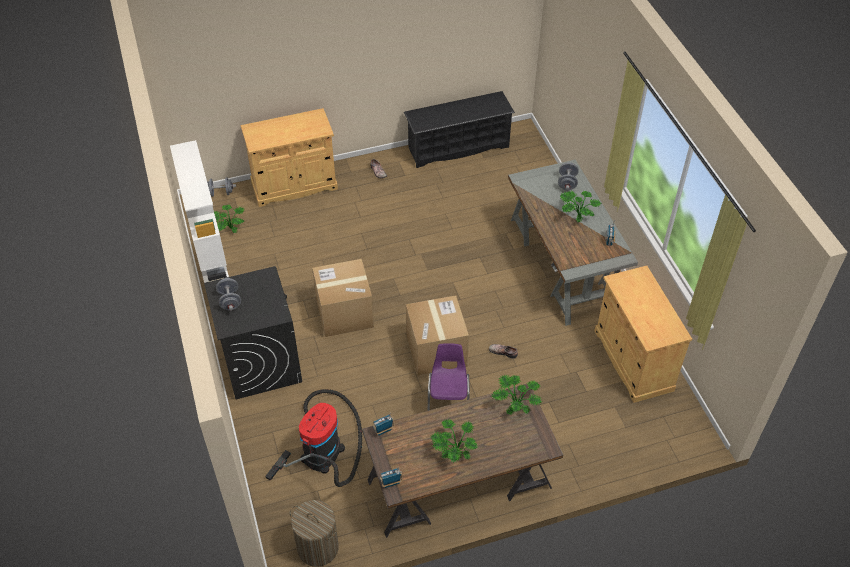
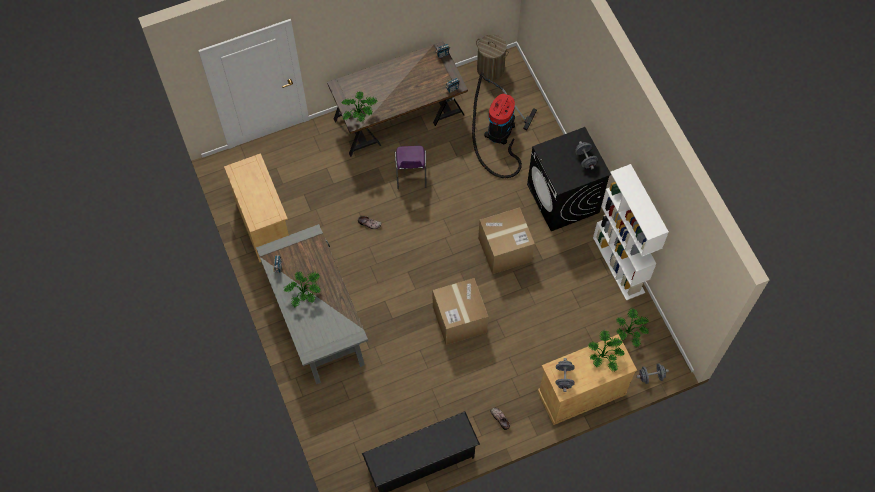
camera: 175 degrees right, 15 degrees up
cardboard box [406,295,469,376] -> cardboard box moved to [433,278,489,345]
potted plant [431,419,477,463] -> potted plant moved to [588,330,625,372]
grey dumbbell [558,162,579,190] -> grey dumbbell moved to [556,358,575,392]

